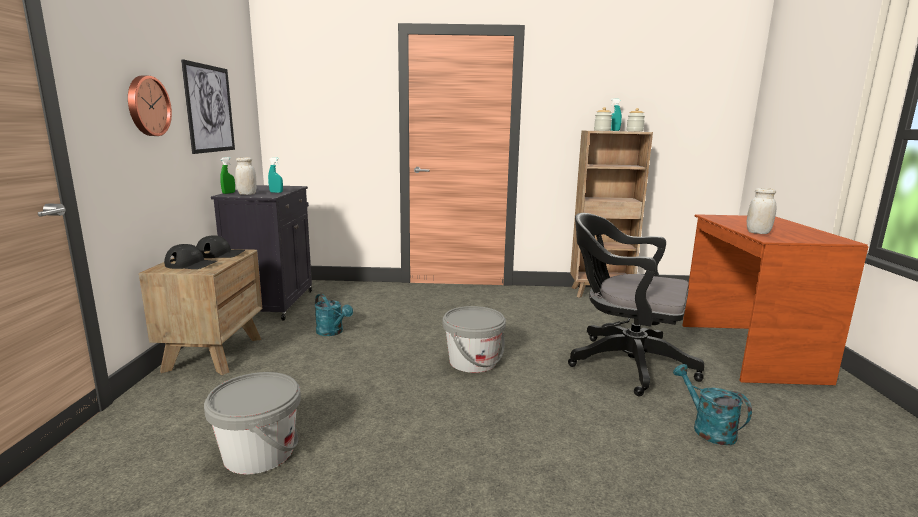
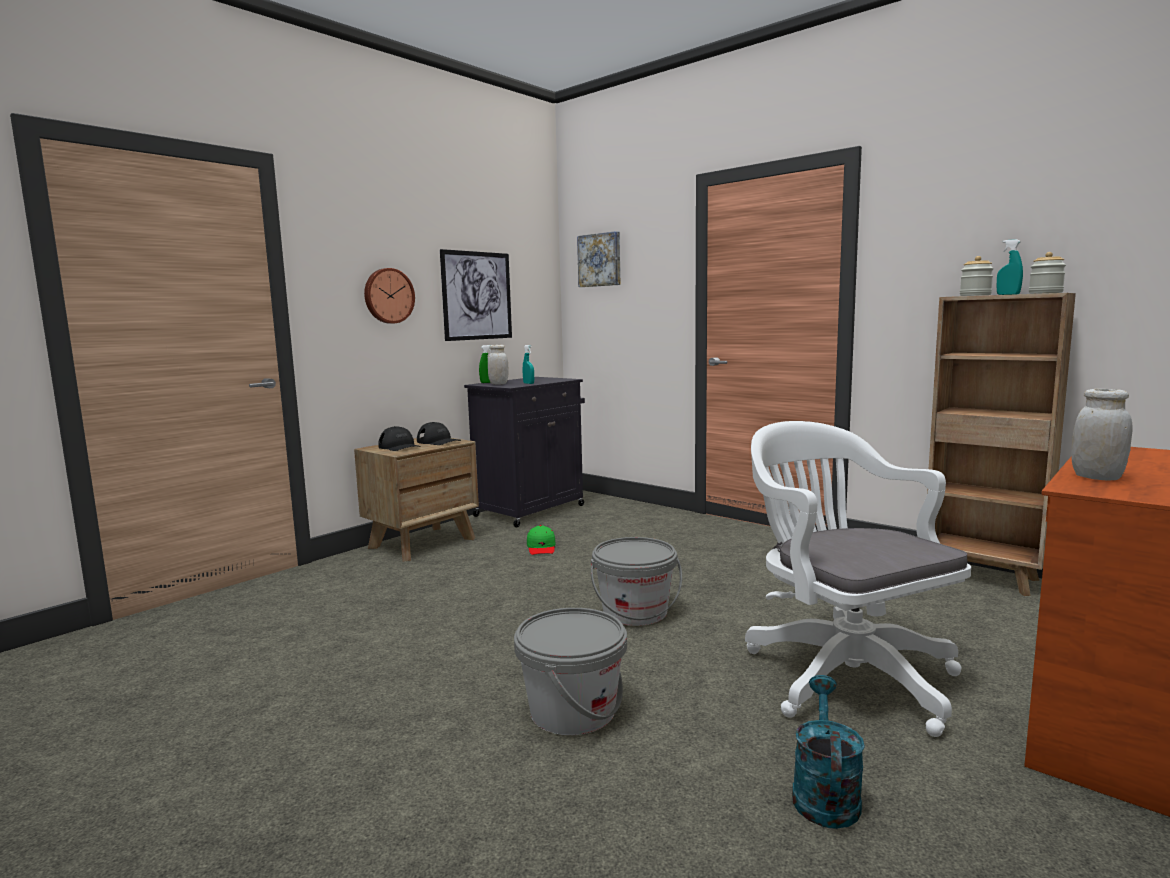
camera: 40 degrees right, 5 degrees down
grey bucket [204,372,301,474] -> grey bucket moved to [514,608,627,735]
turquoise watering can [315,294,353,336] -> green cap [527,525,556,555]
black office chair [568,213,704,396] -> white office chair [745,421,971,737]
none -> picture [577,231,620,287]

